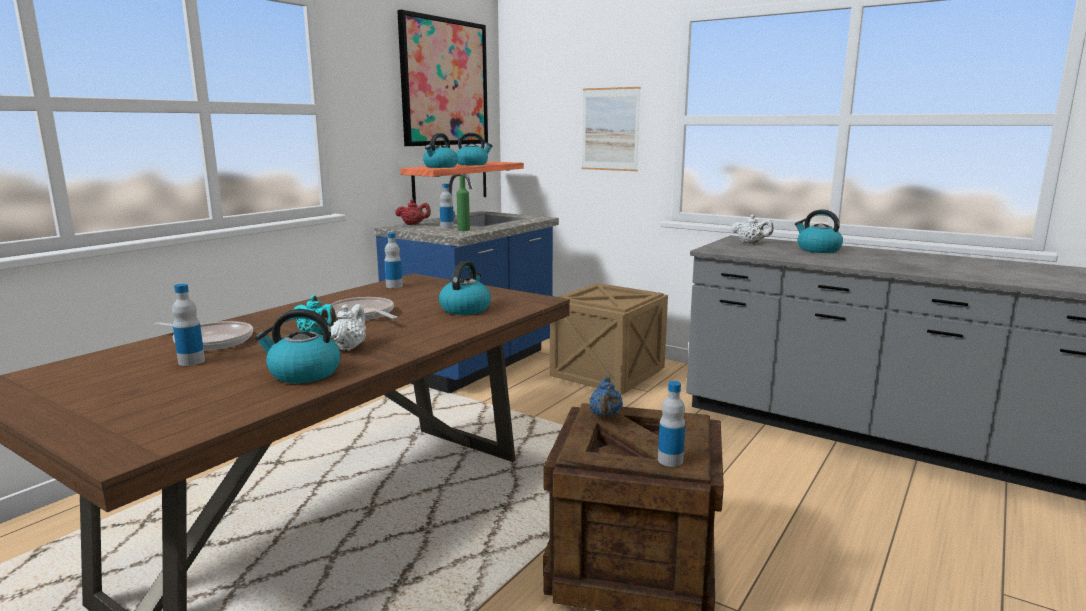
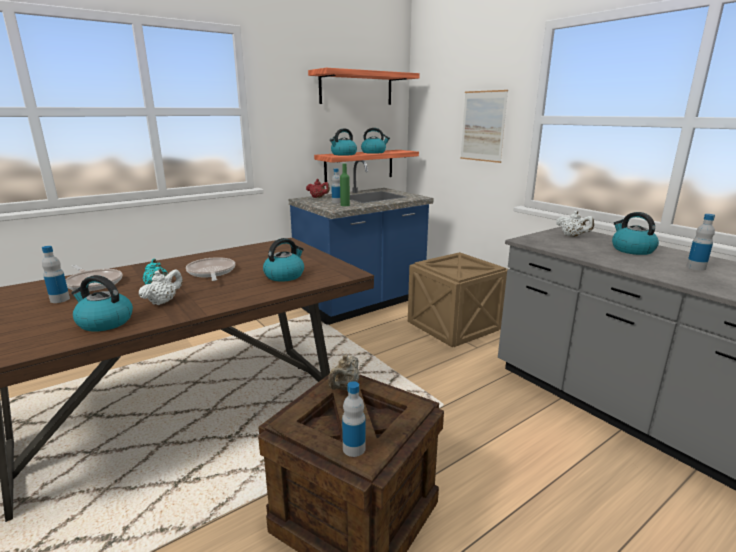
camera: 20 degrees right, 5 degrees up
bottle [384,232,403,288] -> bottle moved to [686,214,715,270]
picture [397,10,488,146] -> shelf [308,68,420,105]
blue teapot [590,376,623,418] -> beige teapot [328,355,359,390]

